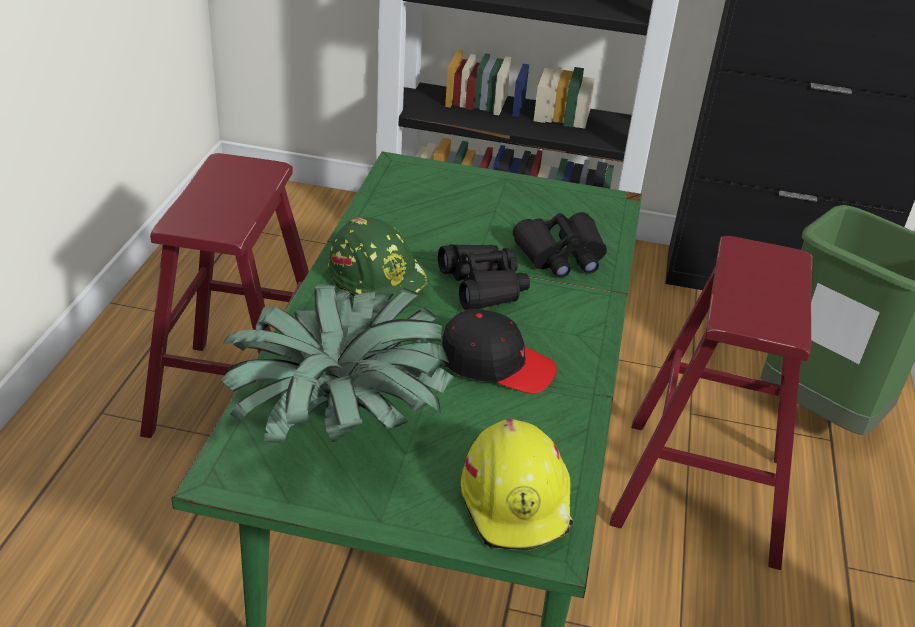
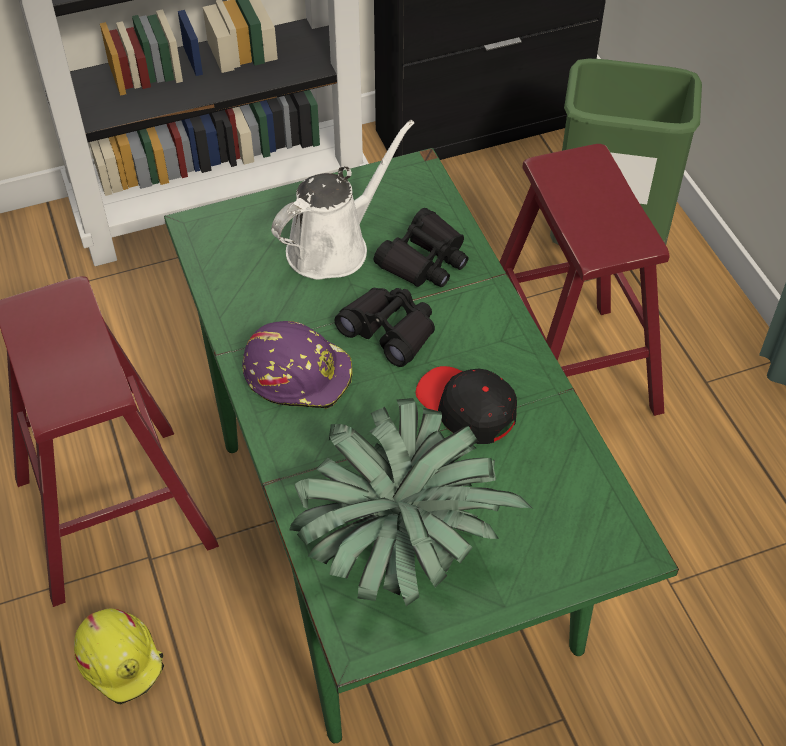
camera: 30 degrees left, 15 degrees up
green hard hat [328,218,428,302] -> purple hard hat [242,321,352,409]
black cap [442,309,557,393] -> black cap turned 120 degrees counterclockwise [416,366,517,444]
yellow hard hat [461,419,573,550] -> yellow hard hat moved to [74,609,164,705]
none -> white watering can [271,120,414,280]

